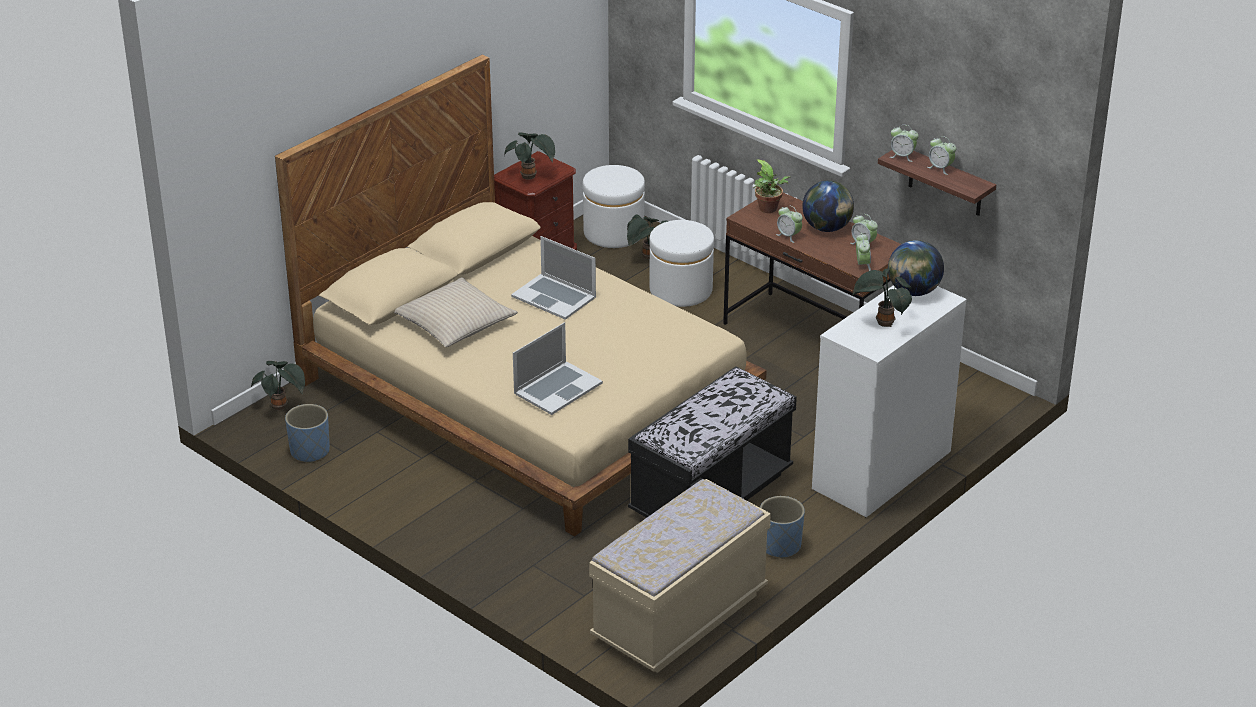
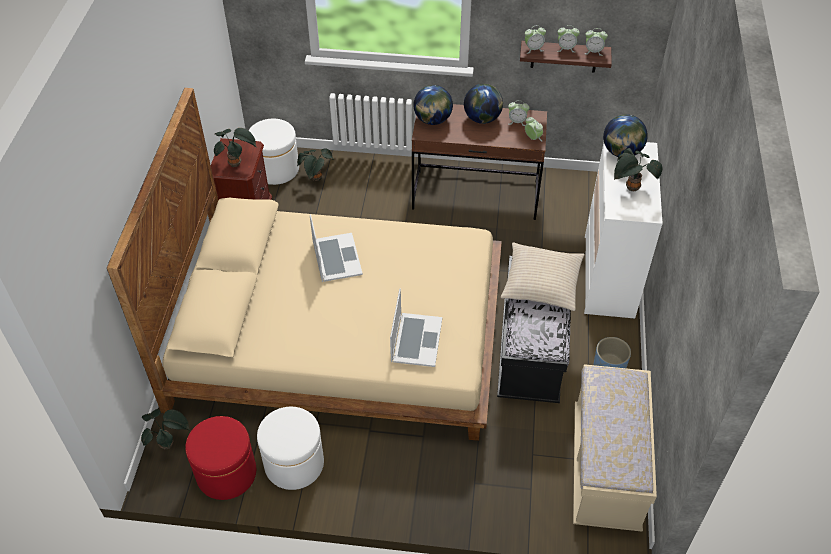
camera: 35 degrees left, 15 degrees up
blue planter [285,404,330,463] -> red ottoman [185,416,256,500]
beige pillow [394,277,518,347] -> beige pillow moved to [501,243,584,311]
laptop [511,236,596,320] -> laptop turned 105 degrees counterclockwise [310,214,363,282]
white ottoman [649,220,714,307] -> white ottoman moved to [257,407,324,490]
potted plant [754,159,791,213] -> globe [414,85,453,125]
alarm clock [776,205,803,243] -> alarm clock moved to [585,28,608,56]

